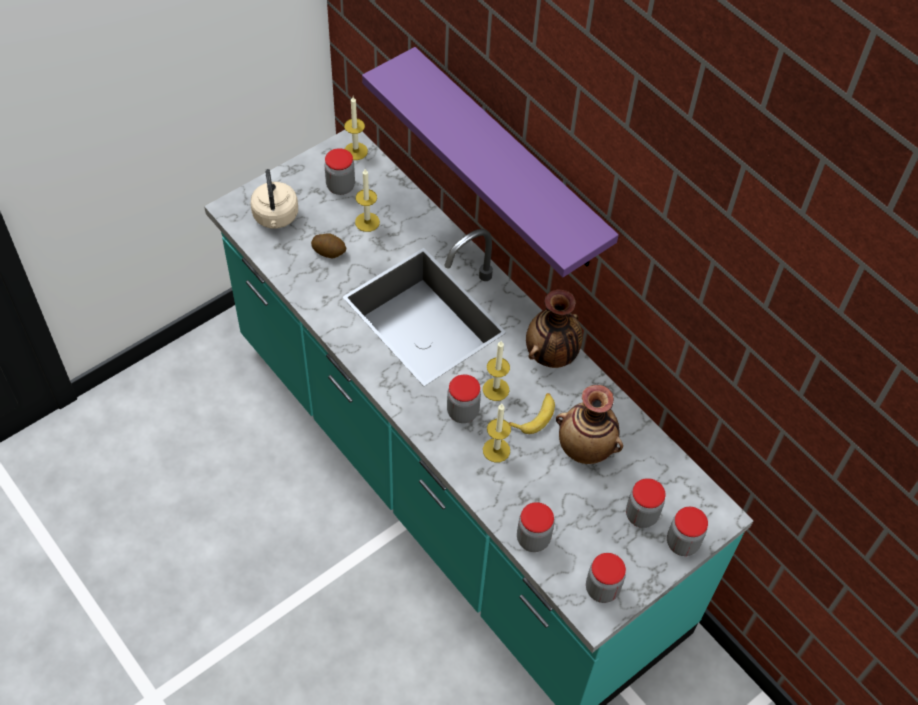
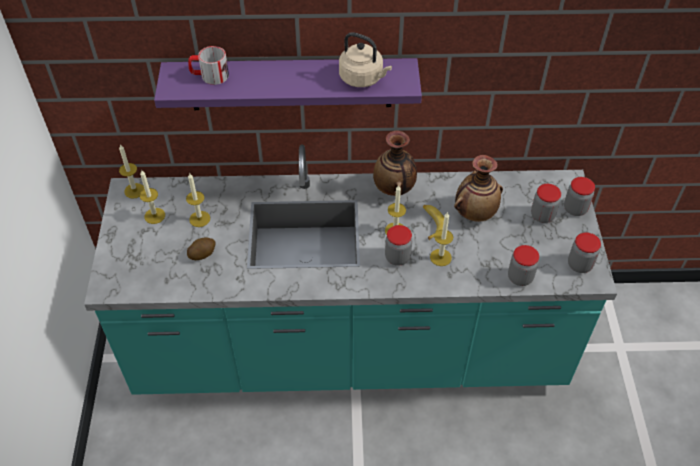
camera: 50 degrees left, 5 degrees down
beige kettle [251,169,298,228] -> beige kettle moved to [339,32,392,87]
jar [324,148,355,195] -> candle [140,169,165,224]
none -> mug [188,46,229,85]

